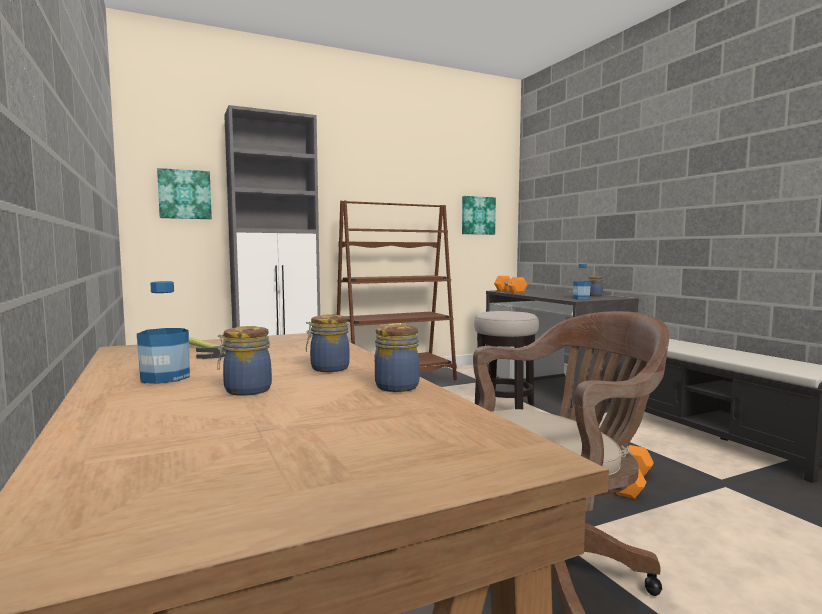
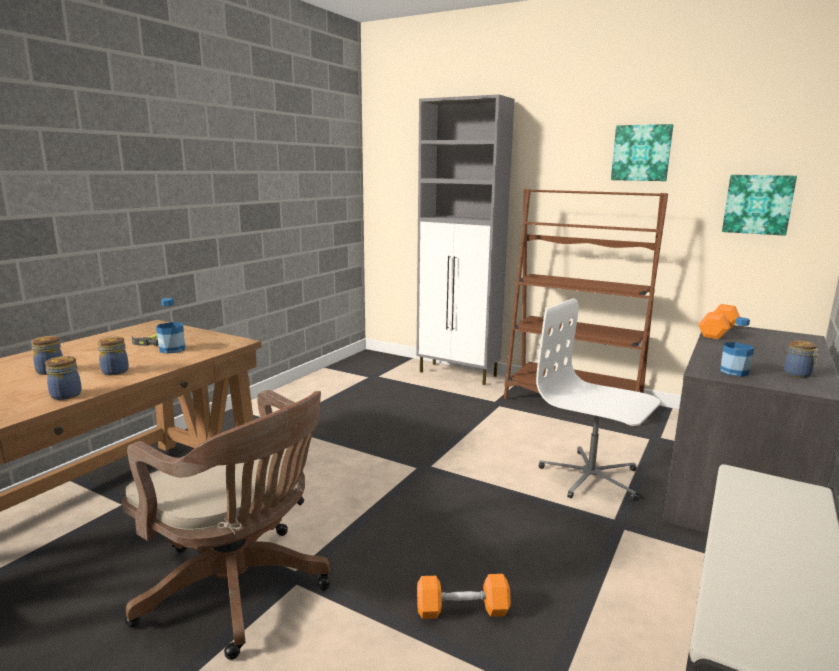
camera: 55 degrees right, 10 degrees up
bottle [137,281,190,384] -> bottle moved to [156,298,185,354]
picture [157,168,212,219] -> picture moved to [611,124,674,181]
stool [474,311,539,409] -> white office chair [536,298,660,500]

